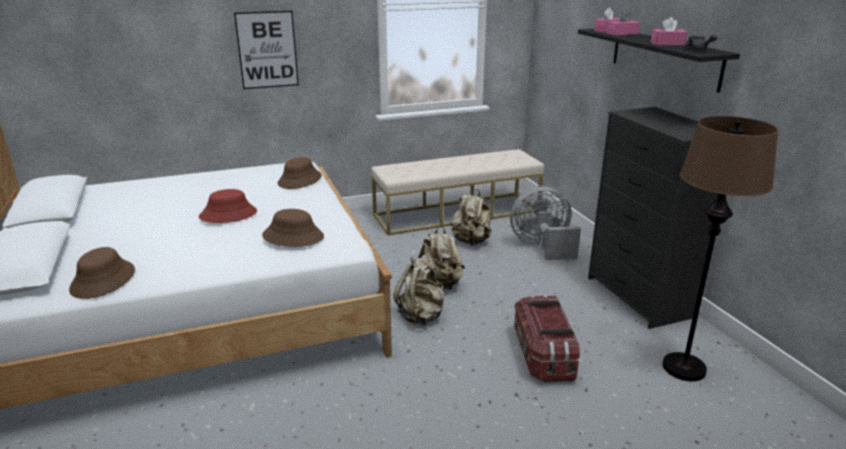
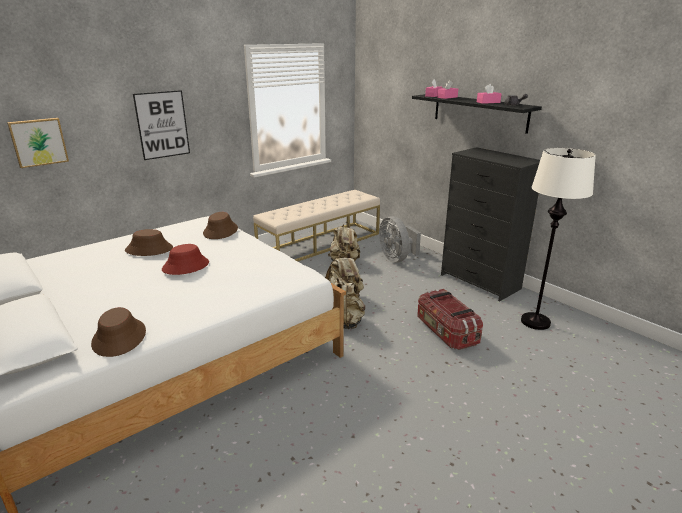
camera: 20 degrees left, 0 degrees up
brown hat [262,209,324,247] -> brown hat moved to [125,229,173,256]
grey fan [510,186,581,260] -> grey fan turned 90 degrees counterclockwise [379,216,421,263]
brown floor lamp [662,116,778,381] -> white floor lamp [521,148,596,330]
none -> picture [7,118,69,168]

